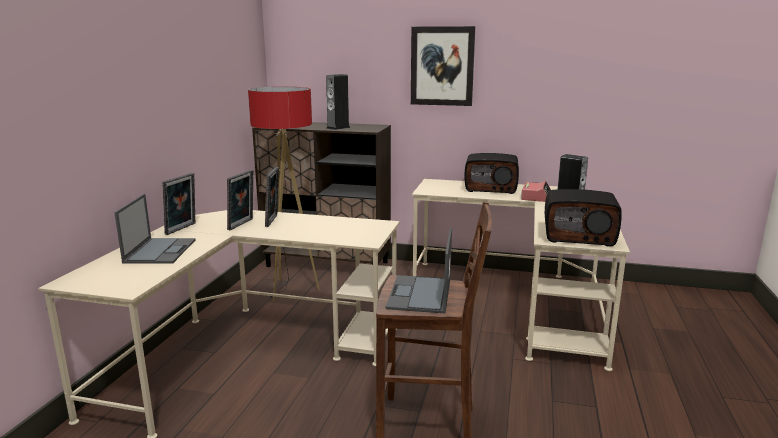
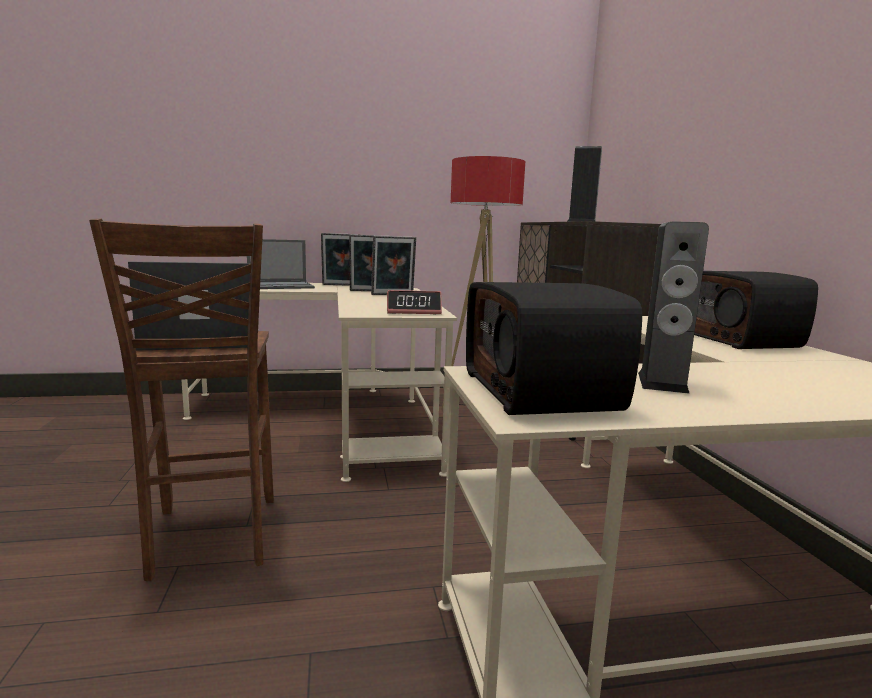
camera: 65 degrees right, 5 degrees down
picture [411,26,475,106] -> none
alarm clock [521,181,551,202] -> alarm clock moved to [387,290,442,314]

